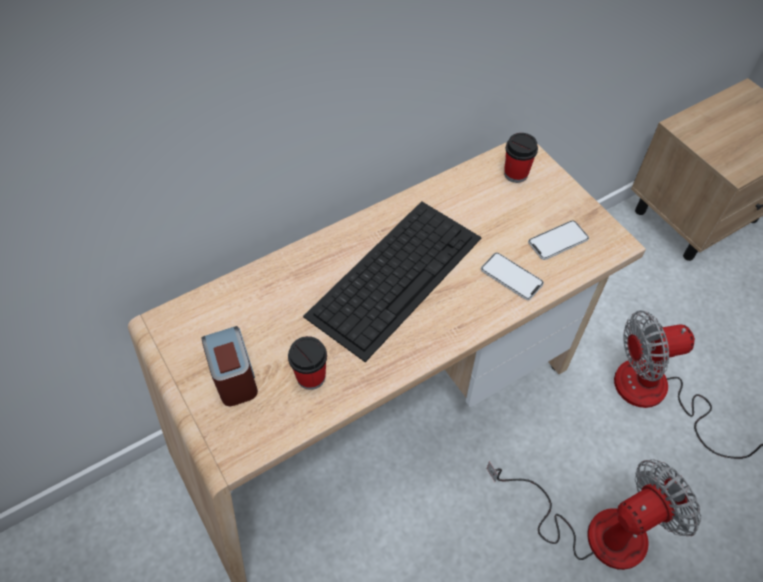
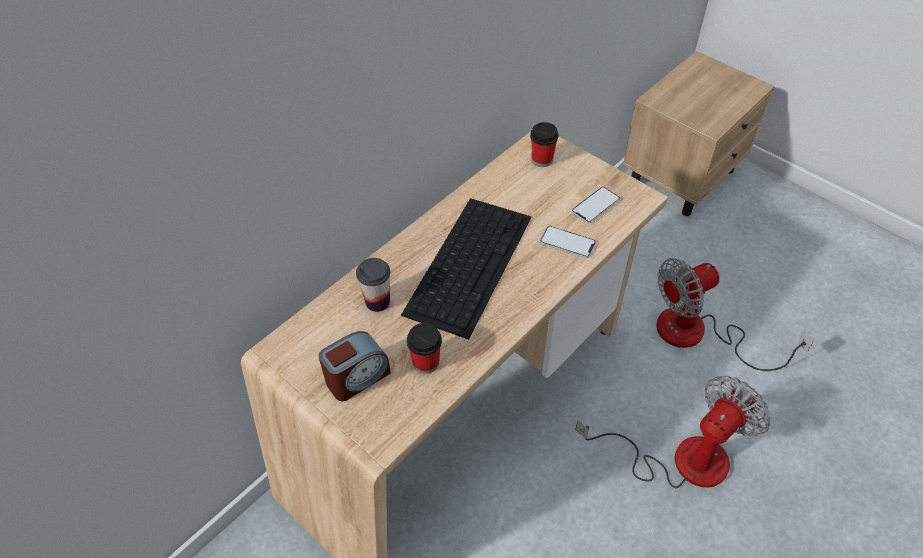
camera: 15 degrees left, 5 degrees down
alarm clock [201,326,258,406] -> alarm clock turned 90 degrees clockwise [319,331,391,401]
none -> cup [356,258,390,312]

